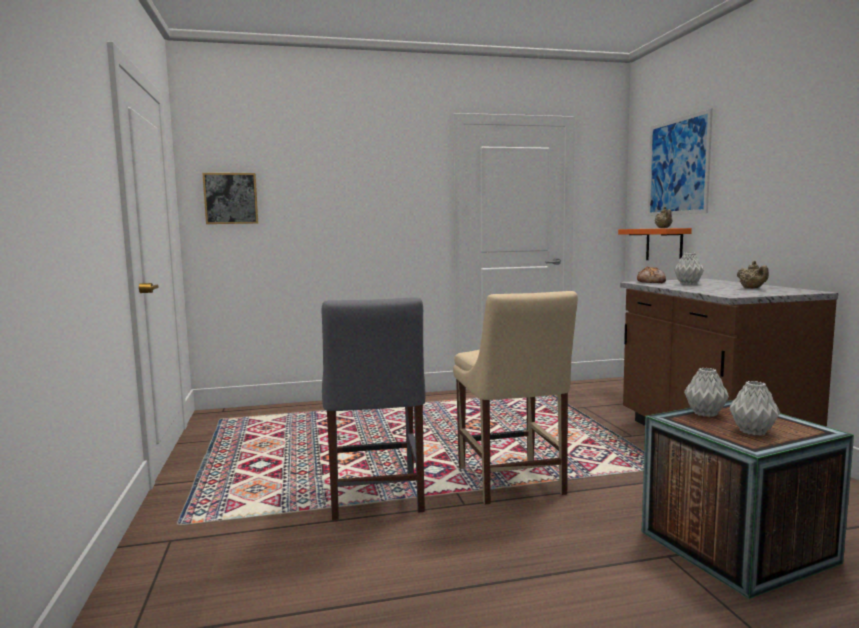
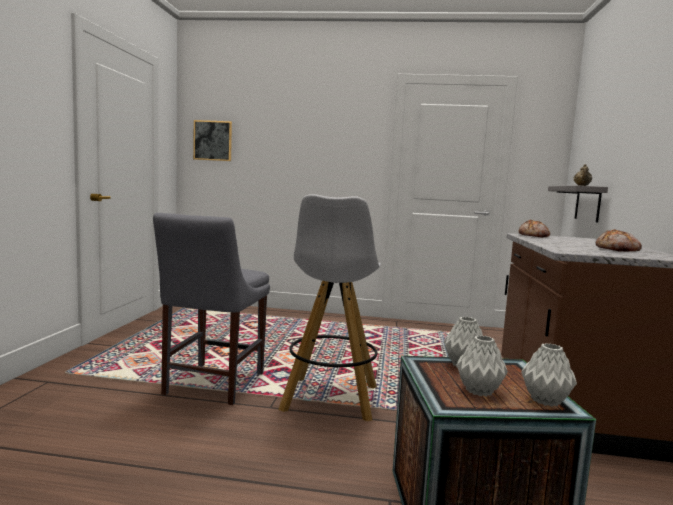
camera: 20 degrees right, 0 degrees up
beige chair [453,291,578,504] -> white stool [278,194,381,421]
orange shelf [618,228,692,260] -> grey shelf [548,185,608,222]
picture [648,108,713,216] -> none
grey vase [674,253,704,285] -> grey vase moved to [521,343,577,407]
beige teapot [737,261,769,289] -> bread [596,229,642,252]

